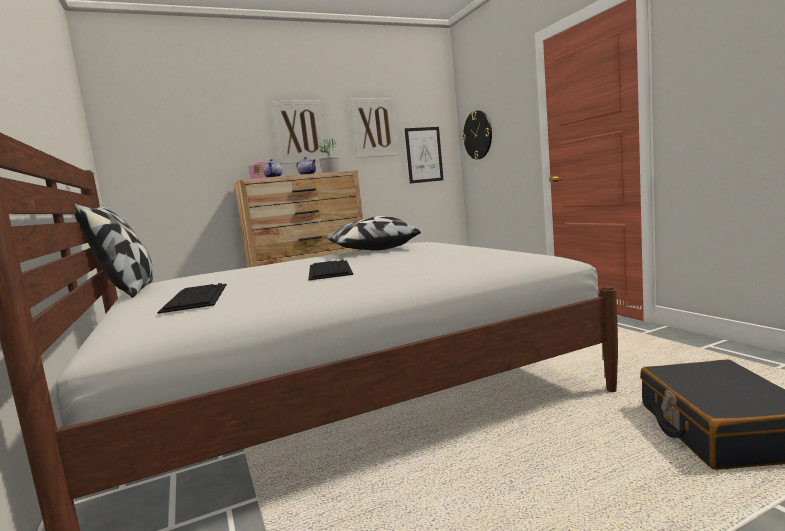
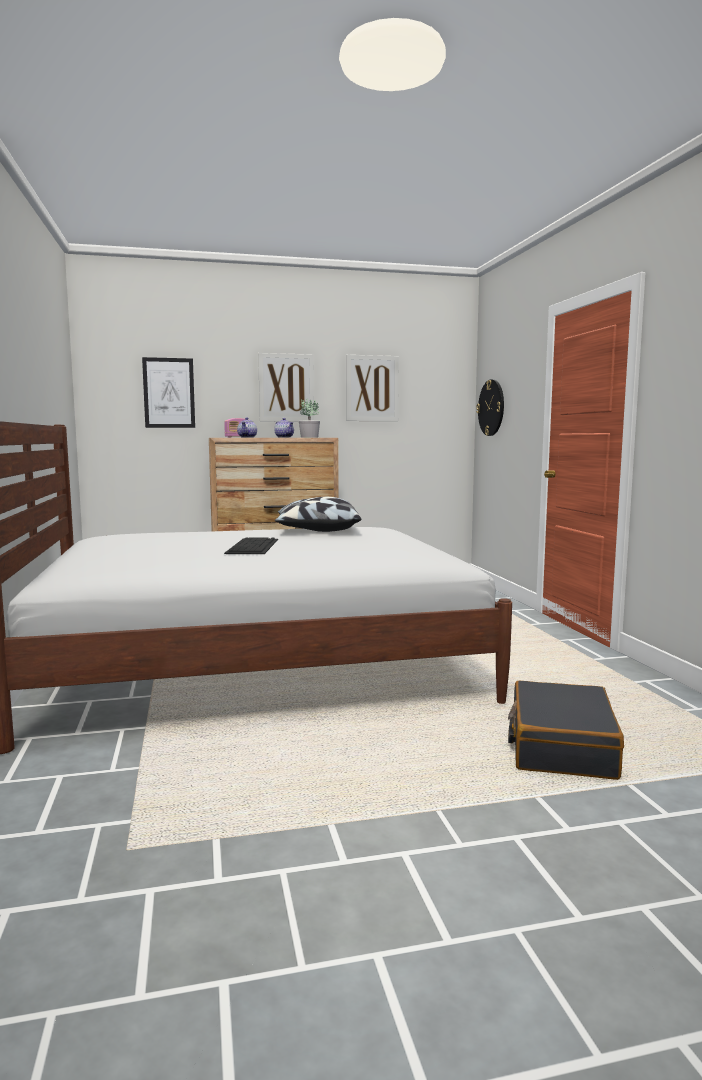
camera: 10 degrees right, 0 degrees up
pillow [75,203,153,298] -> none
keyboard [157,283,227,314] -> none
picture [405,127,443,184] -> picture moved to [142,357,195,428]

